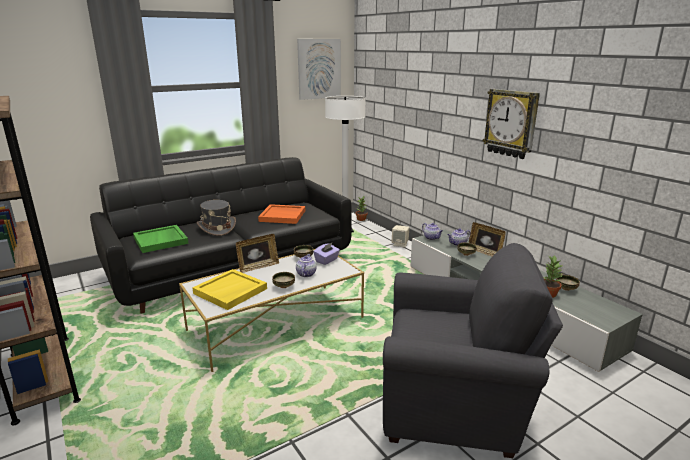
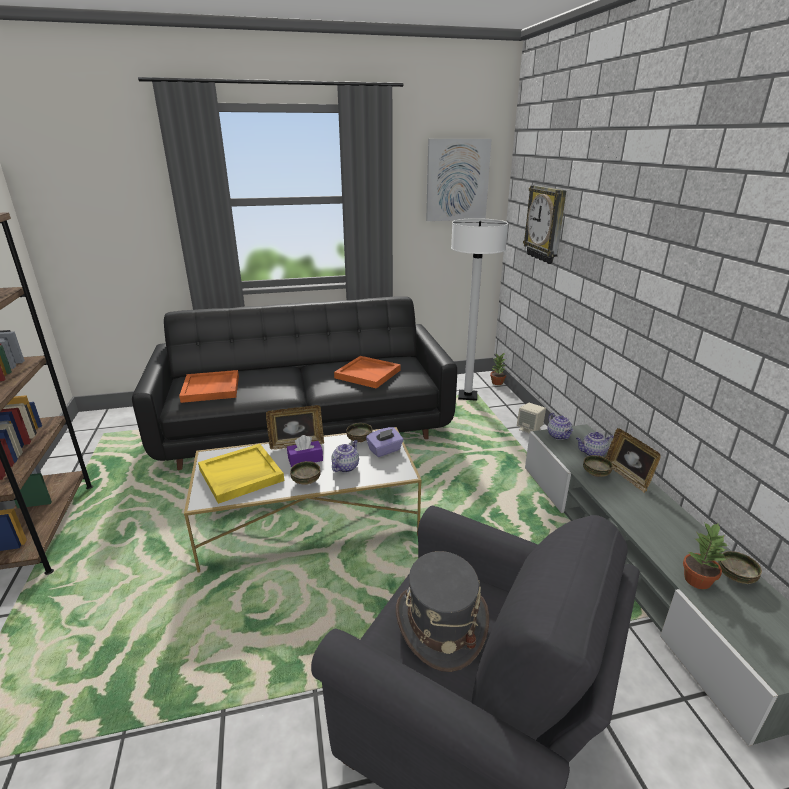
camera: 20 degrees right, 5 degrees up
green tray [133,225,189,253] -> orange tray [179,370,239,403]
grey hat [197,200,236,236] -> grey hat moved to [396,551,489,672]
wall clock [483,89,540,159] -> wall clock moved to [523,185,566,264]
none -> purple tissue box [287,435,323,467]

